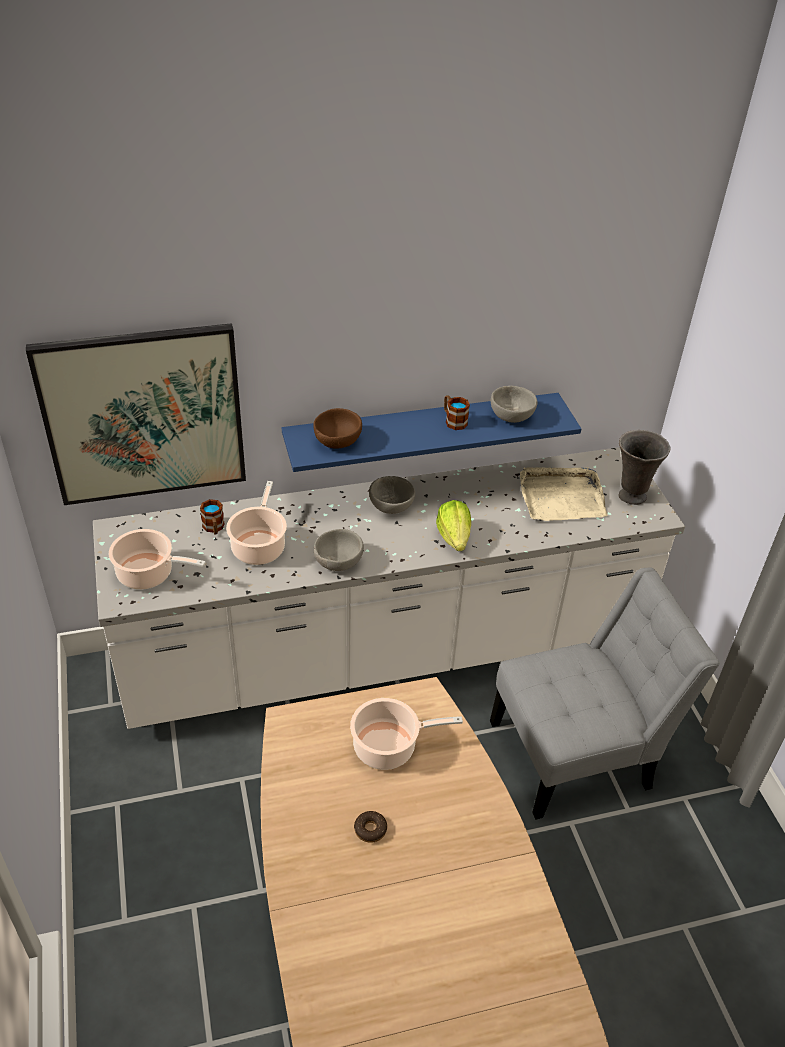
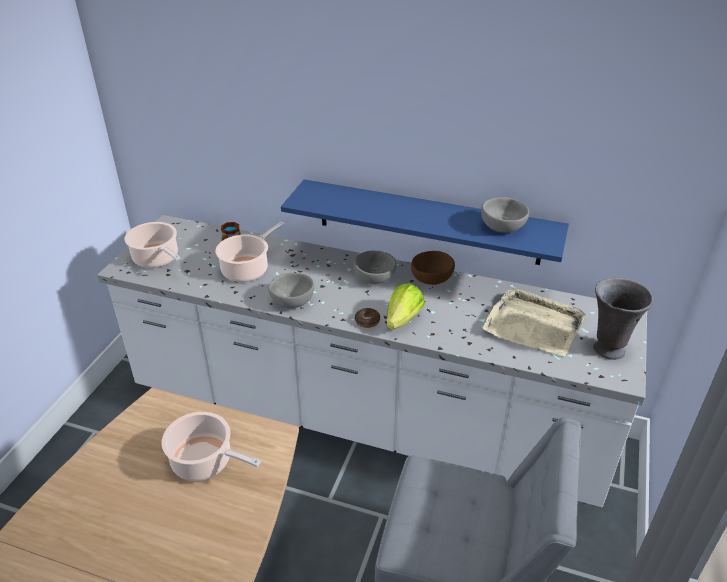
camera: 35 degrees right, 5 degrees down
picture [26,323,246,505] -> none
brown bowl [313,408,362,448] -> brown bowl moved to [411,251,455,285]
donut [354,811,387,843] -> donut moved to [355,308,380,328]
mug [444,395,470,430] -> none

